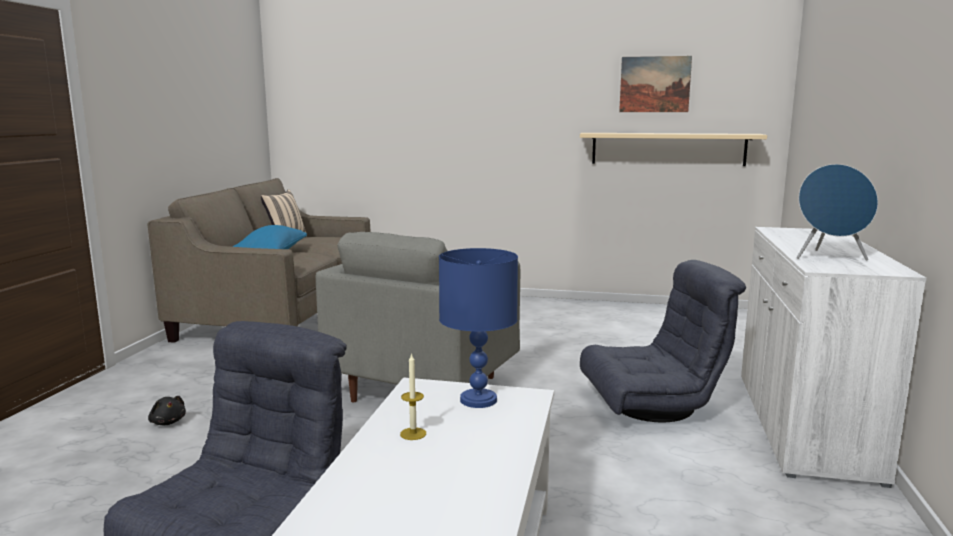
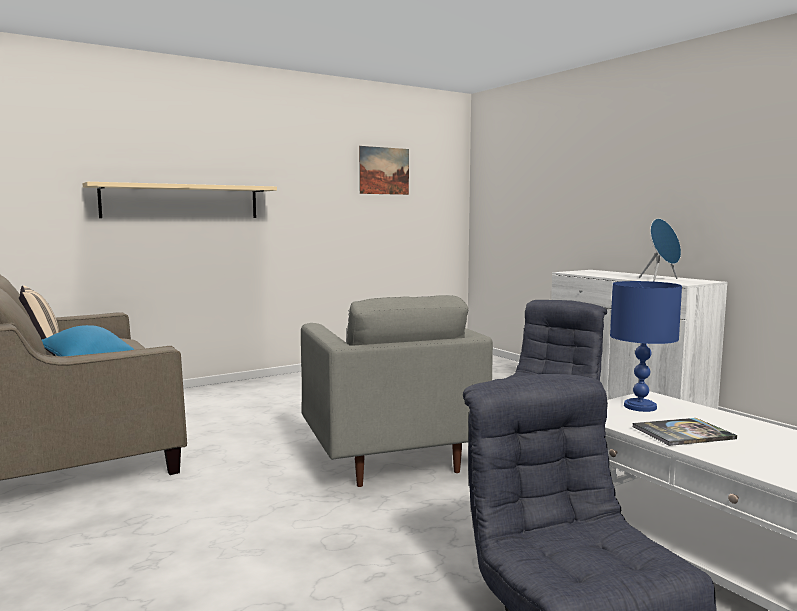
camera: 45 degrees left, 5 degrees down
black plush toy [148,396,186,425] -> none
candle [400,353,426,440] -> book [632,418,737,446]
beige shelf [580,133,767,166] -> beige shelf moved to [82,182,277,218]

